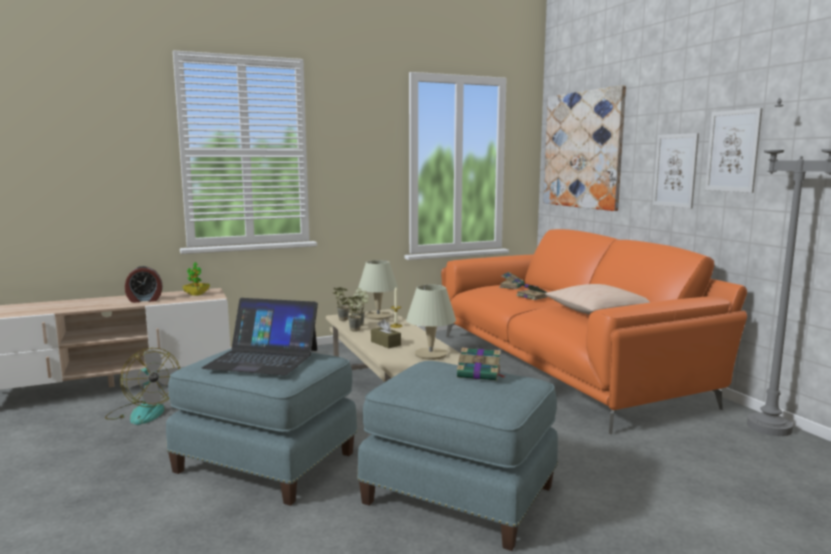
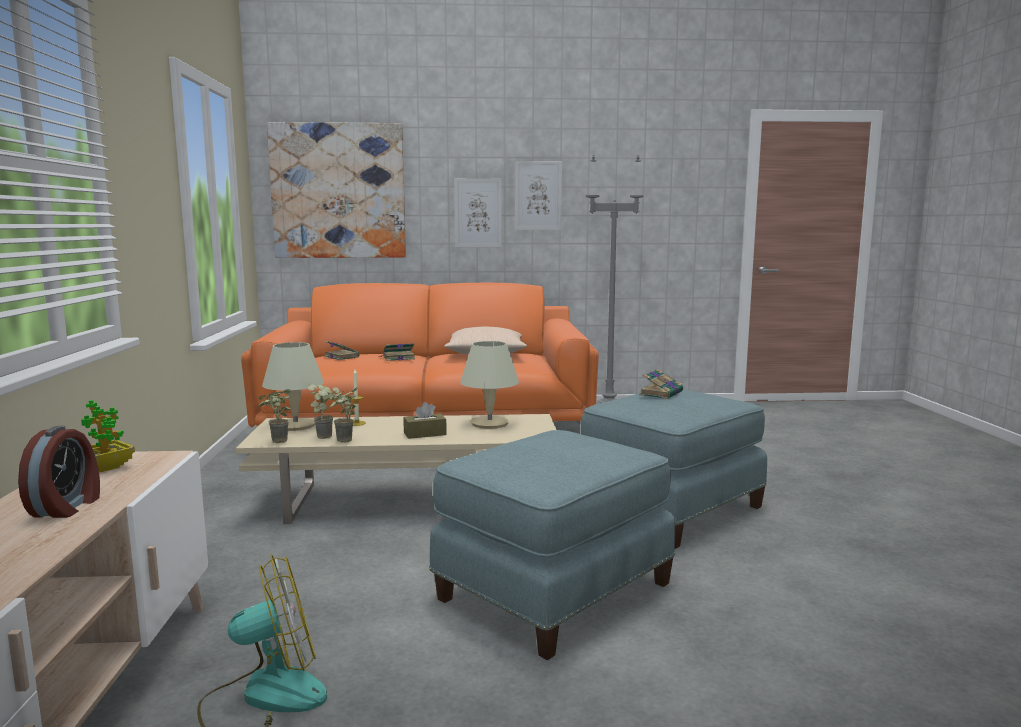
camera: 70 degrees left, 0 degrees up
laptop [202,298,318,376] -> none

